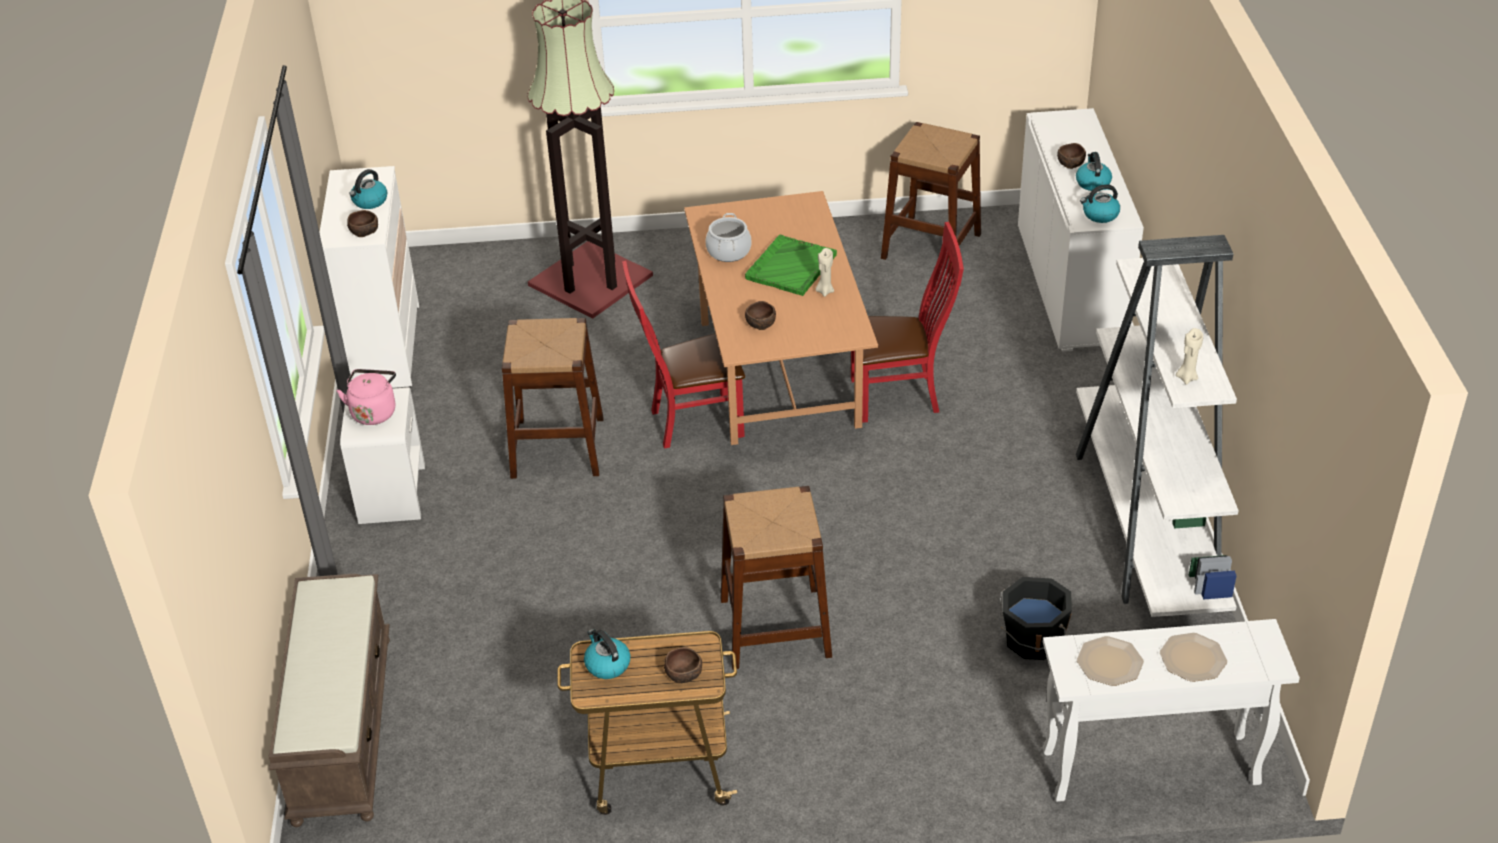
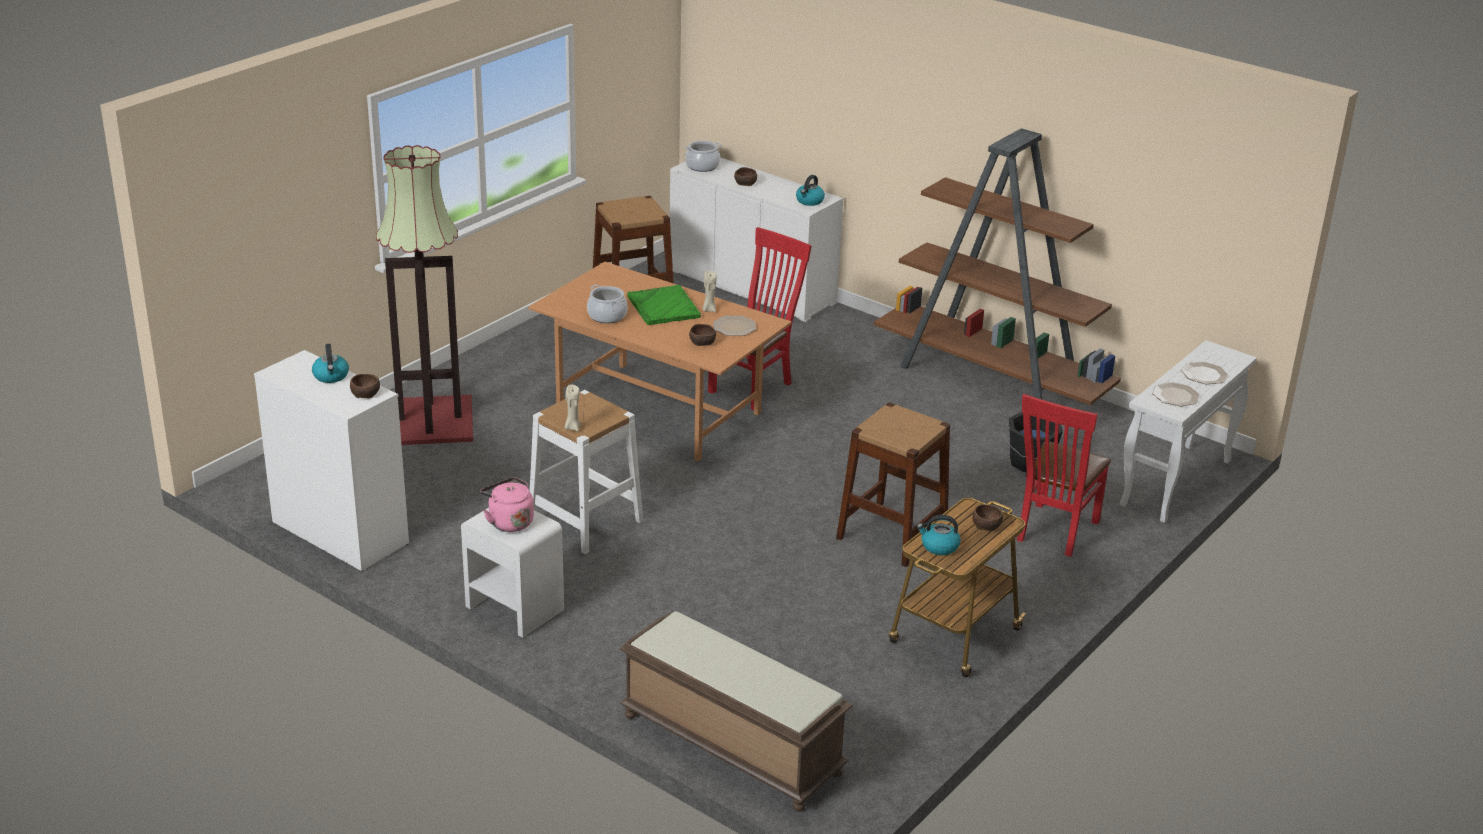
camera: 50 degrees left, 10 degrees down
brown stool [502,318,604,479] -> white stool [530,390,643,554]
red chair [622,261,745,449] -> red chair moved to [1017,394,1111,557]
kettle [1076,152,1112,191] -> none
white bookcase [1076,235,1239,617] -> brown bookcase [874,128,1121,405]
beige candle [1176,328,1203,385] -> beige candle moved to [565,385,581,431]
none -> cooking pot [684,141,722,172]
none -> plate [713,315,756,336]

